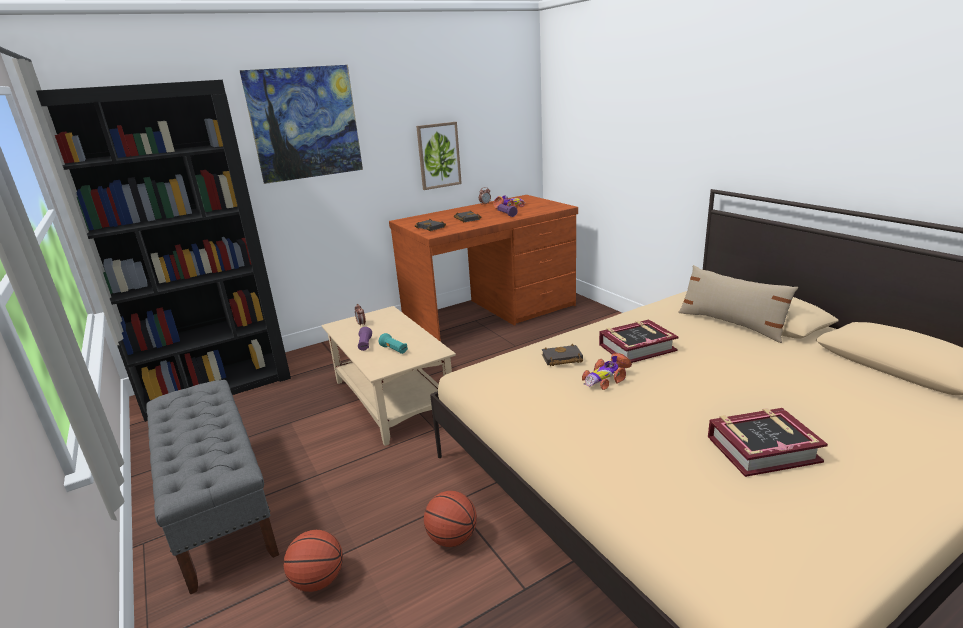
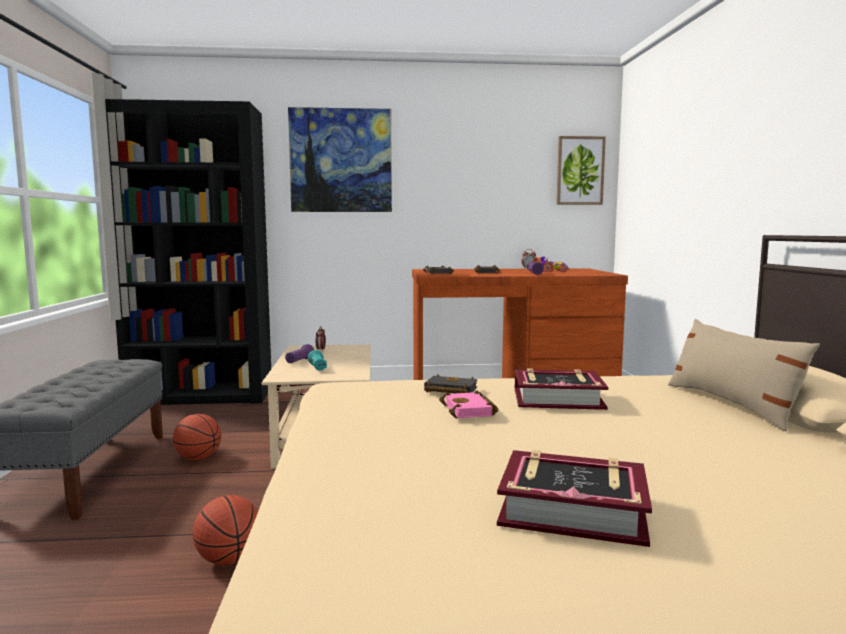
camera: 25 degrees right, 15 degrees down
basketball [284,530,343,592] -> basketball moved to [173,414,221,460]
picture [416,122,462,190] -> picture moved to [556,136,606,205]
toy car [582,353,632,390] -> pink book [439,391,498,418]

